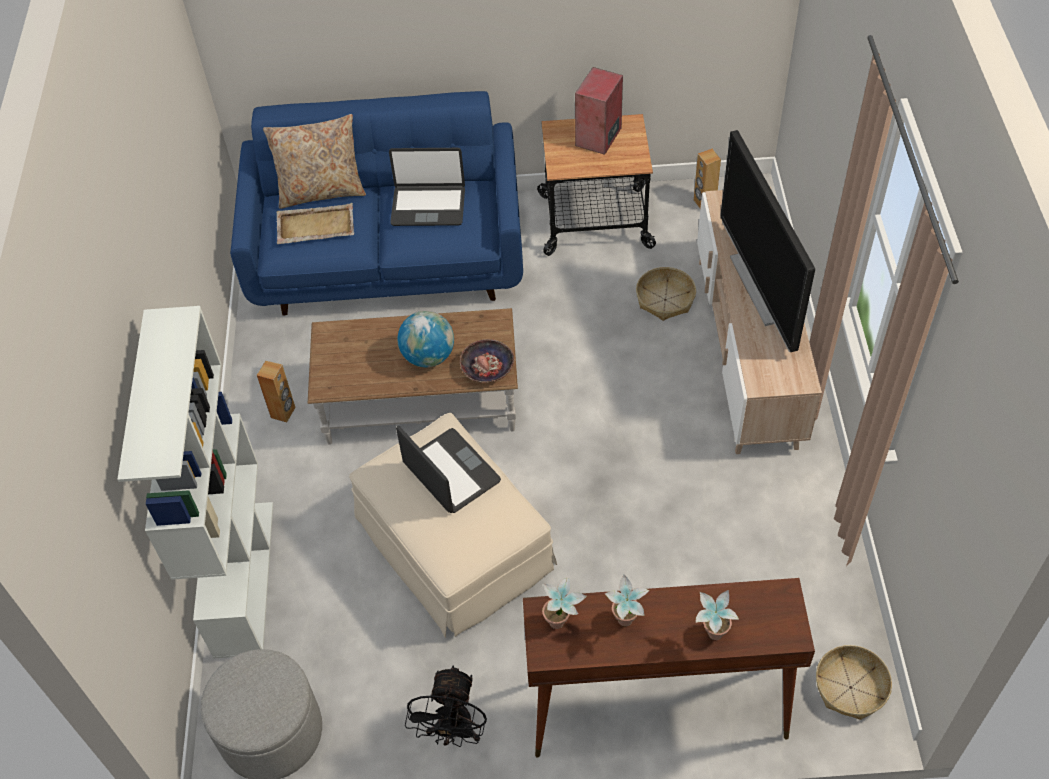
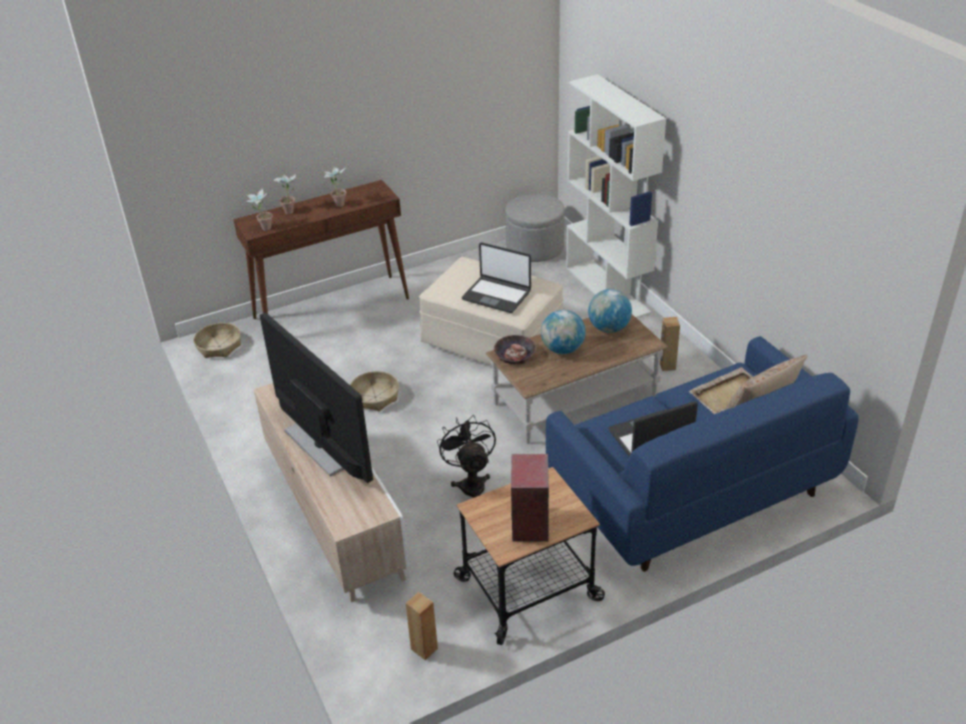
camera: 155 degrees right, 15 degrees down
black fan [405,665,487,747] -> black fan moved to [437,415,496,498]
potted plant [542,578,587,629] -> potted plant moved to [244,188,273,230]
basket [636,267,696,321] -> basket moved to [350,371,399,411]
none -> globe [588,289,632,333]

